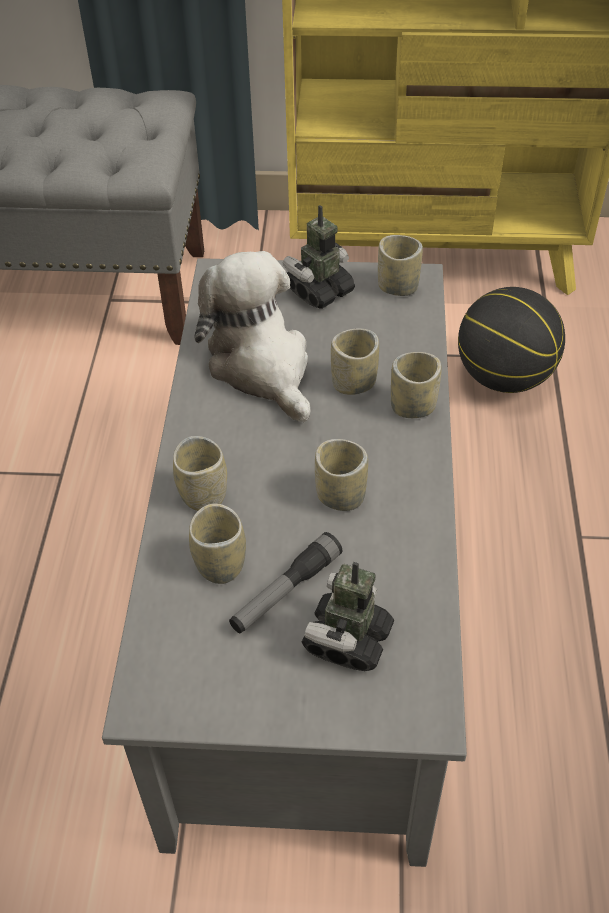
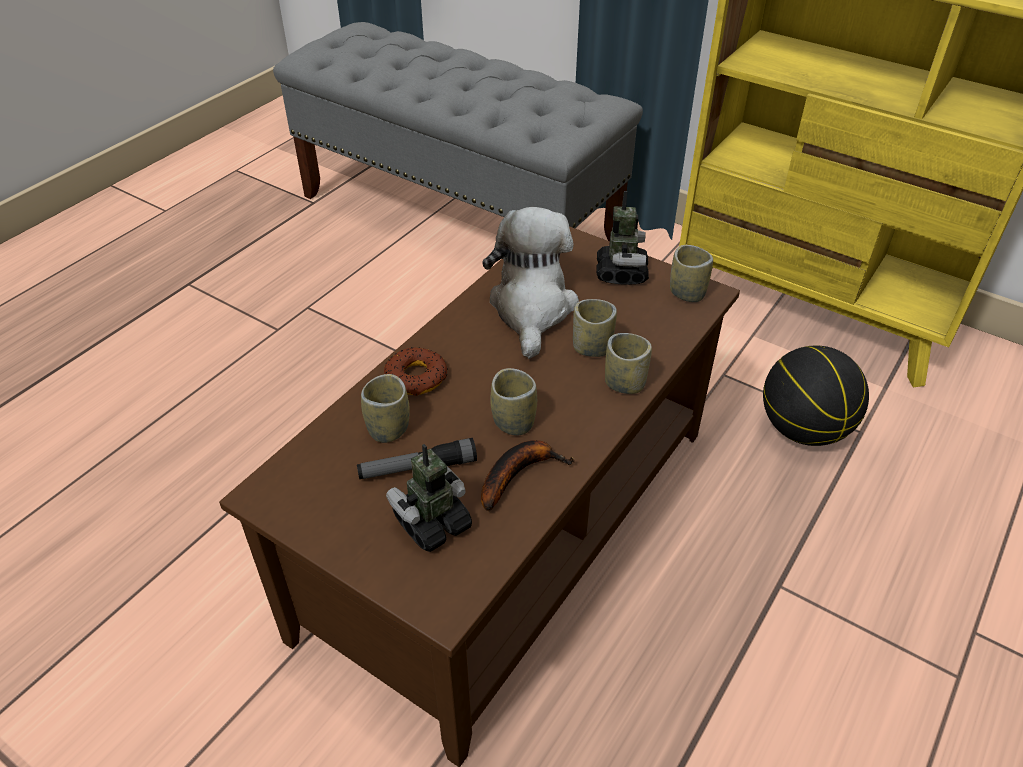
camera: 30 degrees right, 5 degrees down
grey coffee table [102,258,467,867] -> brown coffee table [219,226,740,767]
cup [173,436,227,511] -> donut [384,347,448,396]
toy robot [283,205,355,309] -> toy robot turned 105 degrees clockwise [596,191,649,285]
none -> banana [481,440,574,512]

